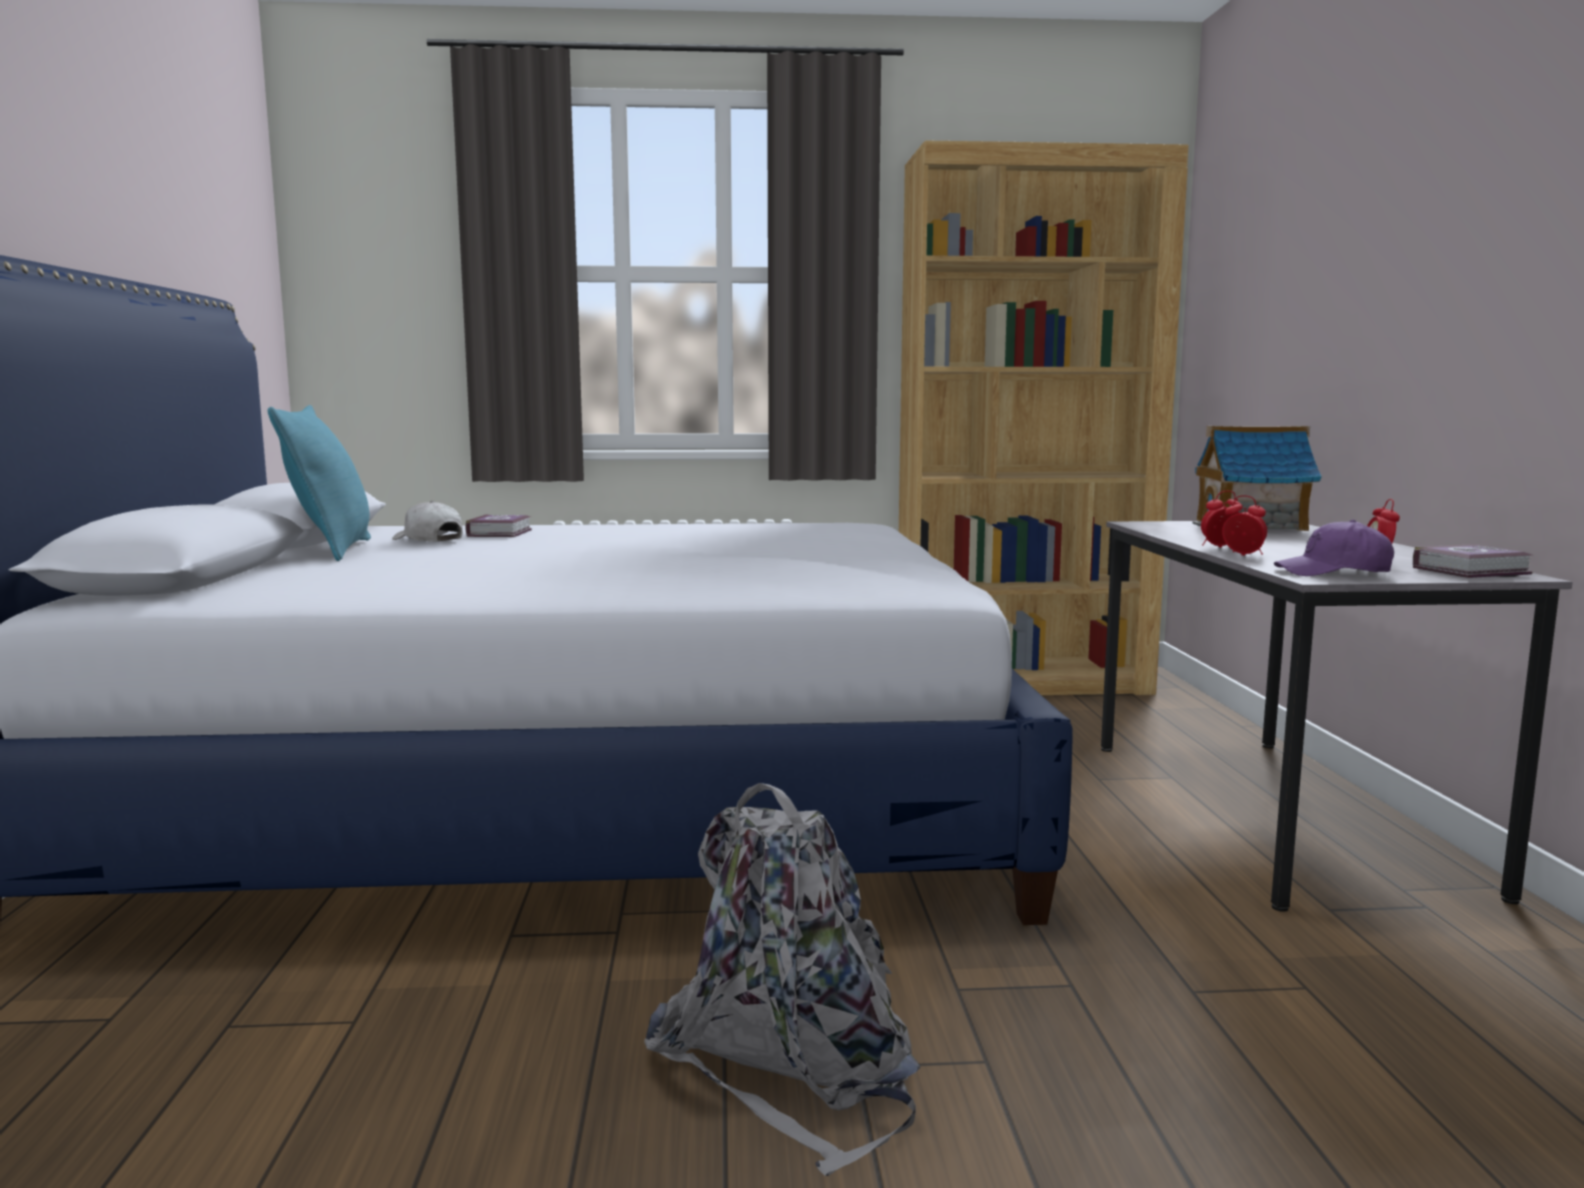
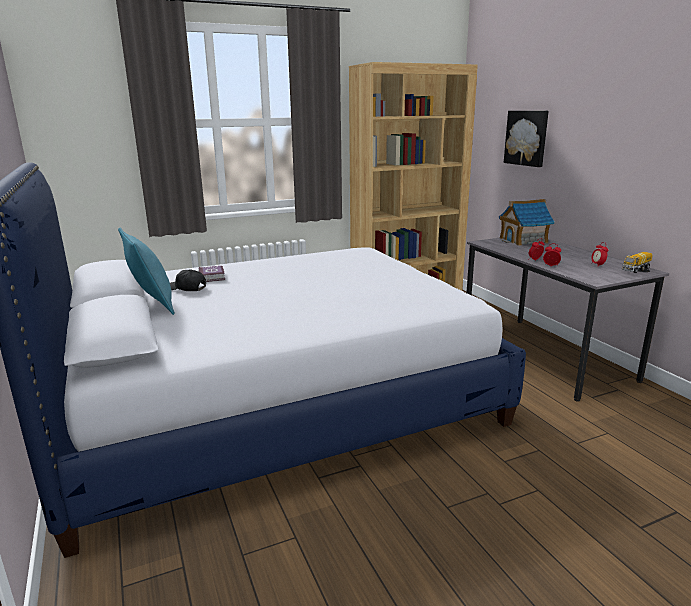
camera: 20 degrees left, 10 degrees up
white cap [392,501,463,542] -> black cap [170,269,206,291]
grey backpack [644,783,920,1176] -> none
purple cap [1274,519,1394,576] -> none
book [1413,544,1532,578] -> toy truck [622,252,653,273]
none -> picture [504,111,549,167]

